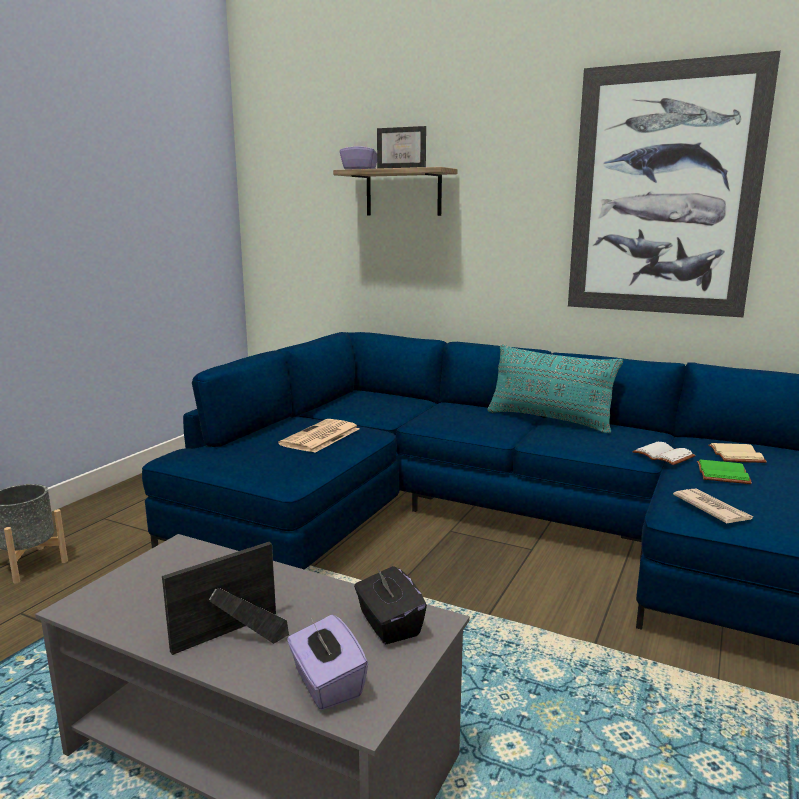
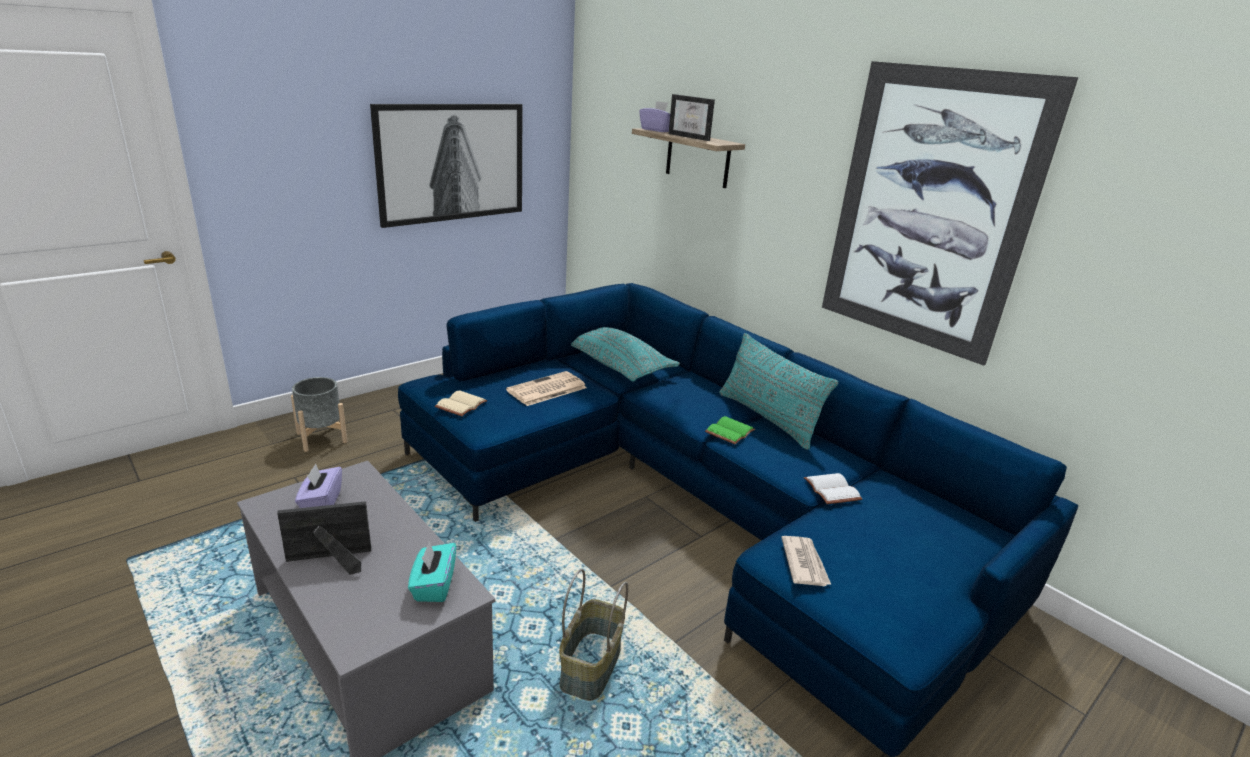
camera: 20 degrees right, 10 degrees up
purple tissue box [287,615,368,710] -> purple tissue box moved to [295,463,342,508]
black tissue box [354,566,427,644] -> turquoise tissue box [408,541,456,602]
green book [697,459,752,484] -> green book moved to [705,416,755,445]
beige book [708,443,767,463] -> beige book moved to [435,390,488,416]
none -> picture [370,104,522,228]
none -> basket [559,569,628,701]
none -> turquoise pillow [571,327,680,381]

